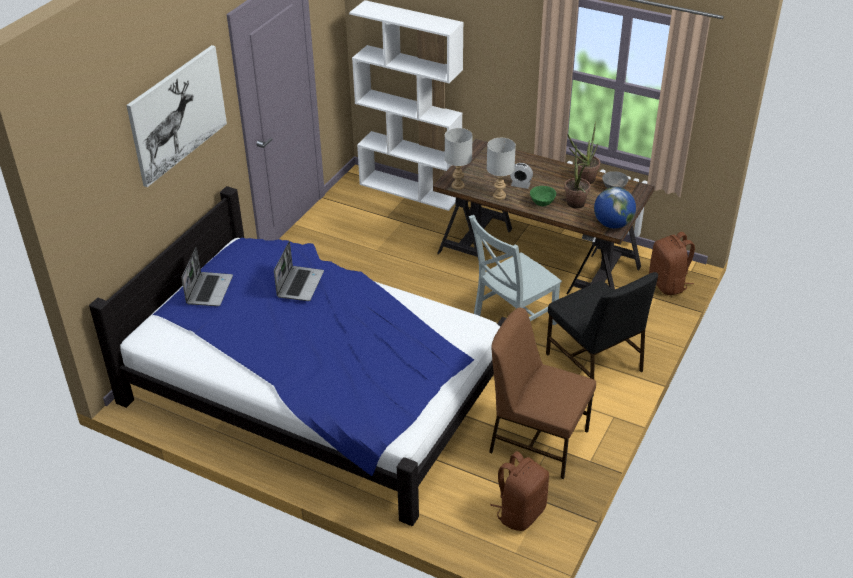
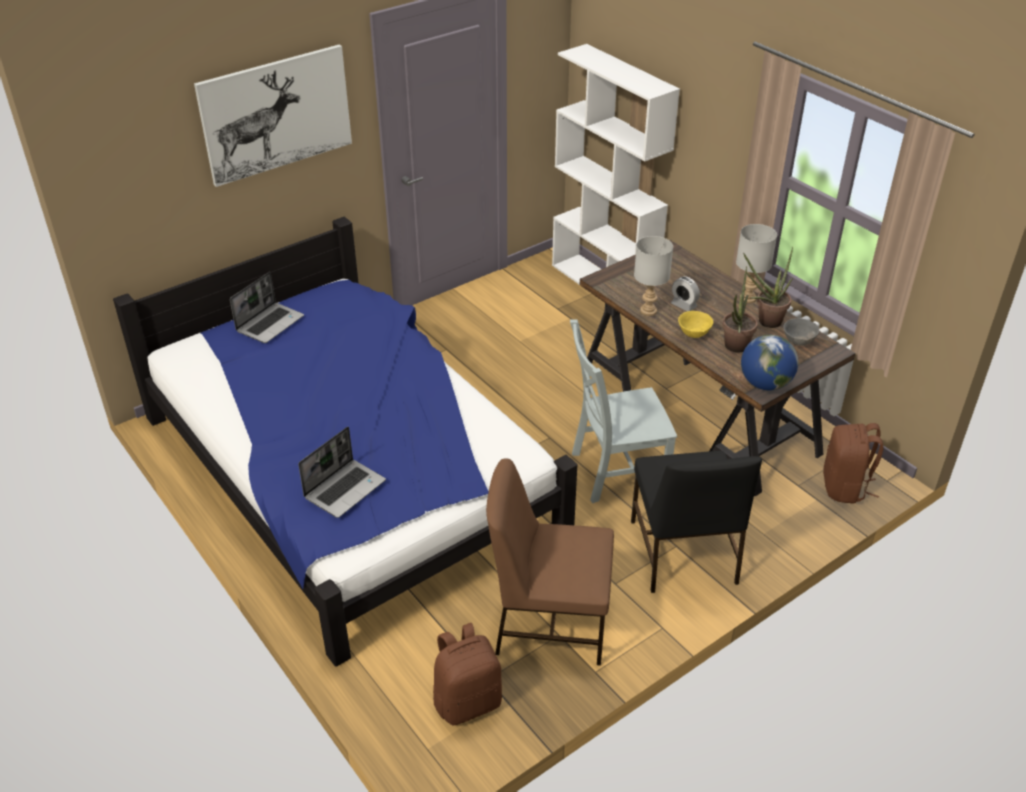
camera: 25 degrees right, 0 degrees up
laptop [274,241,324,301] -> laptop moved to [298,427,386,518]
grey table lamp [445,128,473,190] -> grey table lamp moved to [736,224,777,303]
brown chair [489,308,596,479] -> brown chair turned 45 degrees counterclockwise [486,458,614,666]
green bowl [530,186,556,206] -> yellow bowl [678,311,713,338]

